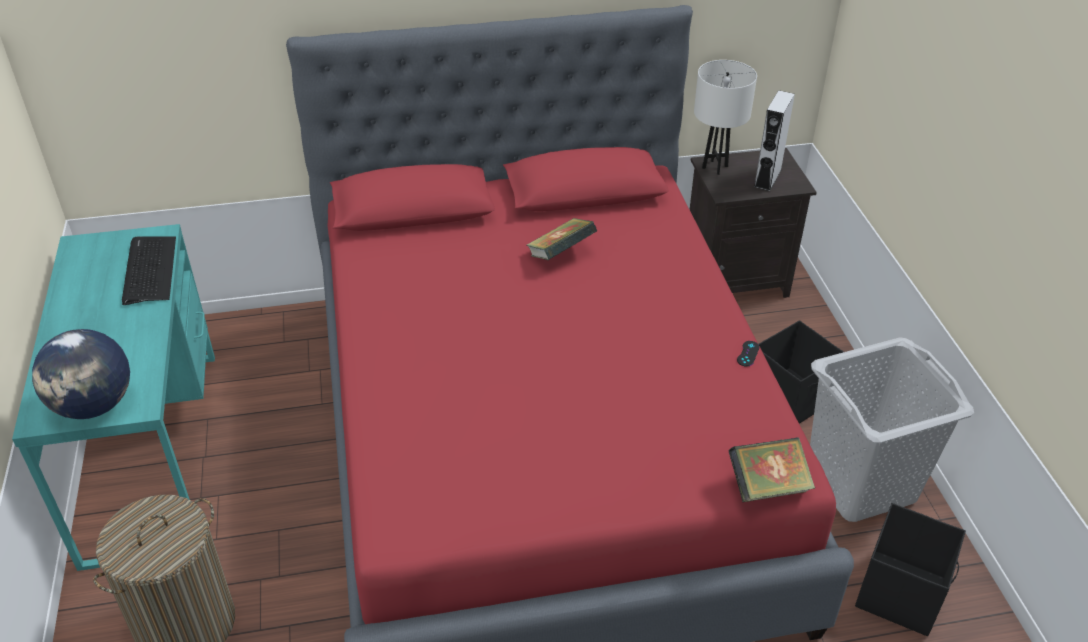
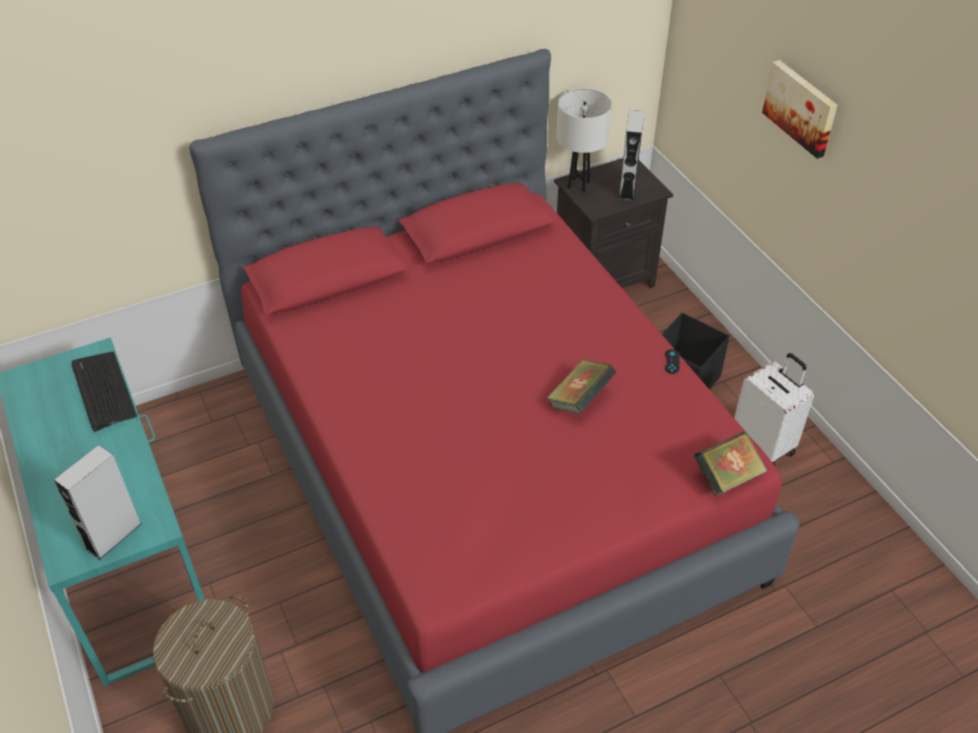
camera: 15 degrees left, 5 degrees up
globe [32,329,130,419] -> grey speaker [54,445,142,560]
book [527,218,597,260] -> book moved to [546,359,616,414]
grey laundry basket [810,337,974,522] -> white suitcase [734,353,814,466]
black storage box [855,503,966,636] -> none
none -> picture [762,60,837,159]

